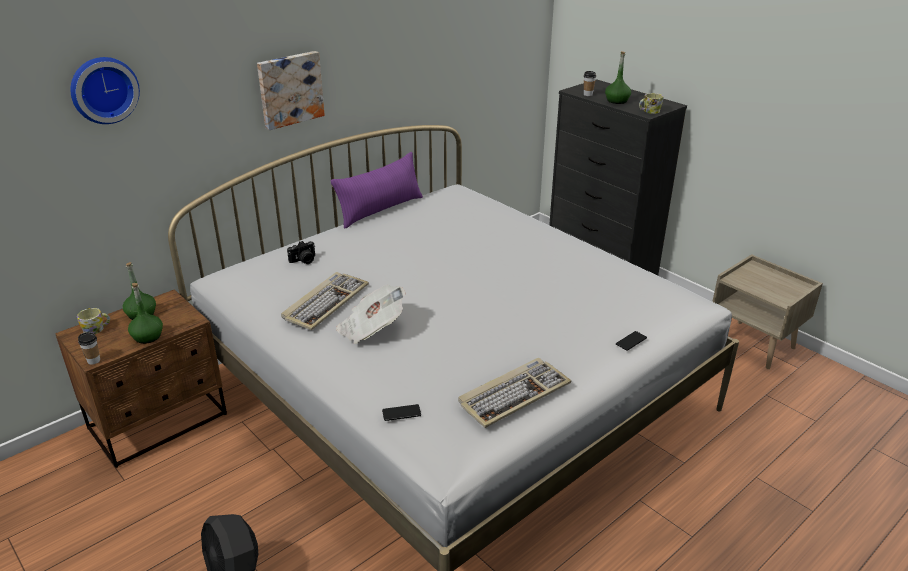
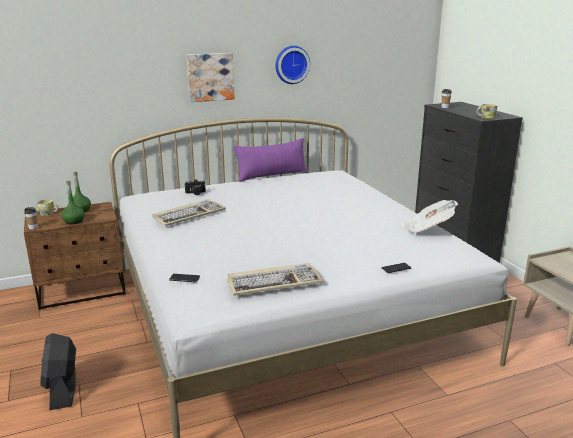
camera: 20 degrees right, 10 degrees down
wall clock [70,57,140,124] -> wall clock moved to [276,46,310,84]
newspaper [336,284,406,344] -> newspaper moved to [401,200,458,234]
green bottle [605,51,631,104] -> none

